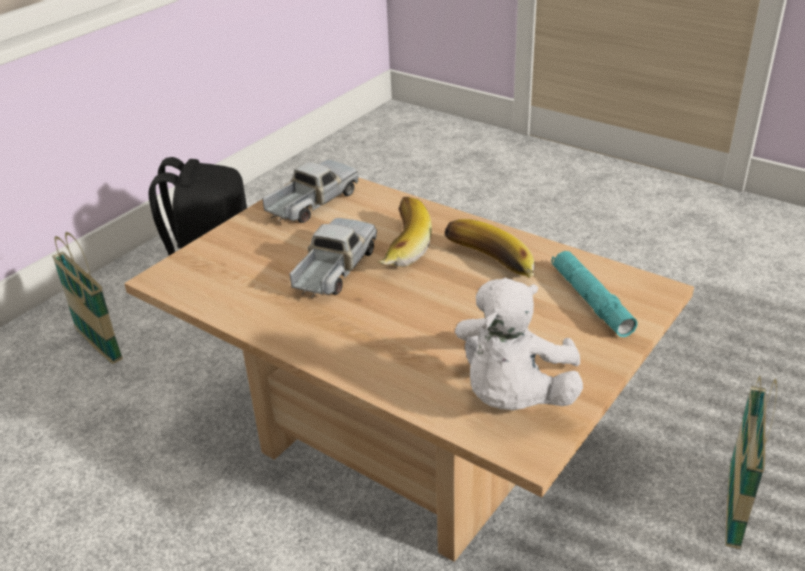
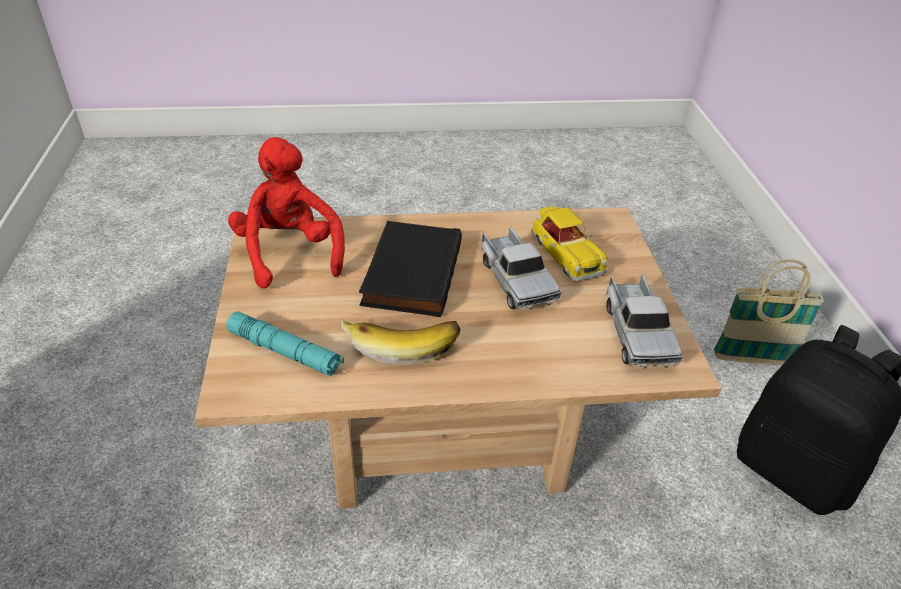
camera: 135 degrees right, 5 degrees up
banana [377,197,432,267] -> none
white plush toy [455,278,583,410] -> red plush toy [228,137,345,289]
basket [725,376,777,549] -> none
none -> black book [359,221,462,317]
none -> toy car [531,206,608,281]

